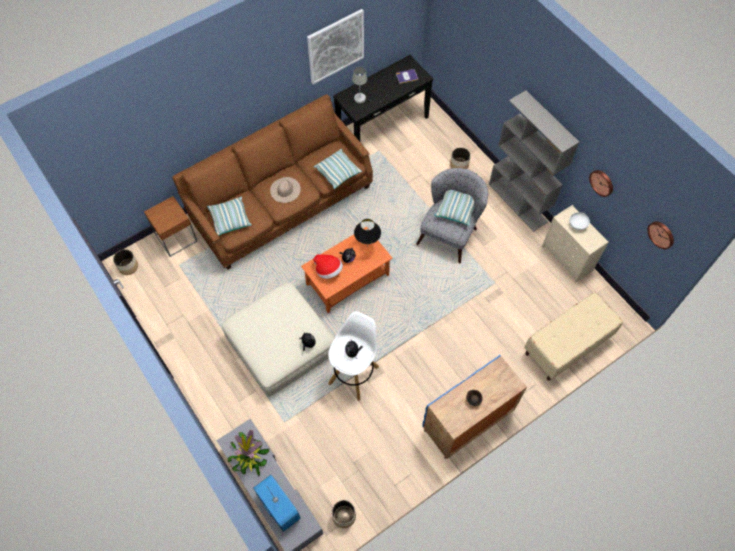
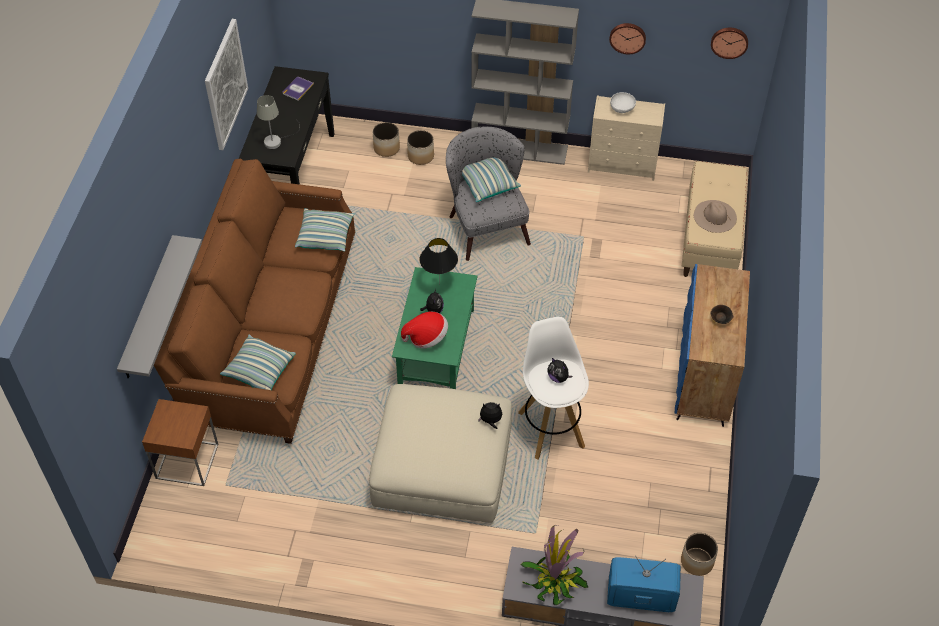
camera: 45 degrees left, 10 degrees down
planter [113,249,138,275] -> planter moved to [373,122,400,157]
beige hat [270,177,301,203] -> beige hat moved to [694,200,737,233]
orange coffee table [301,227,393,313] -> green coffee table [392,267,478,389]
none -> grey shelf [117,235,202,379]

